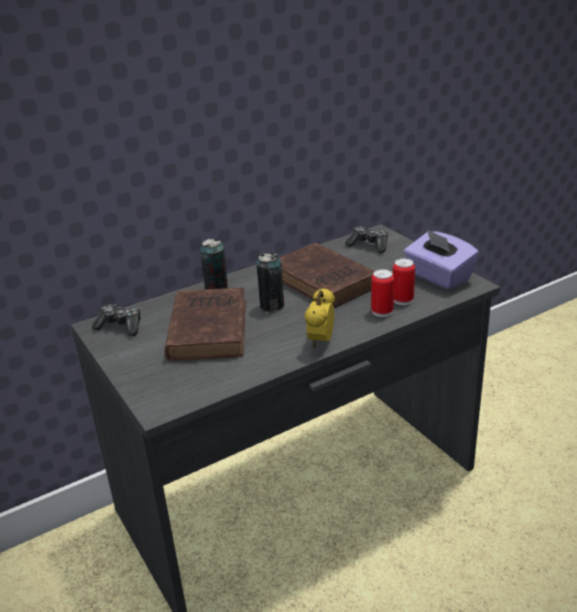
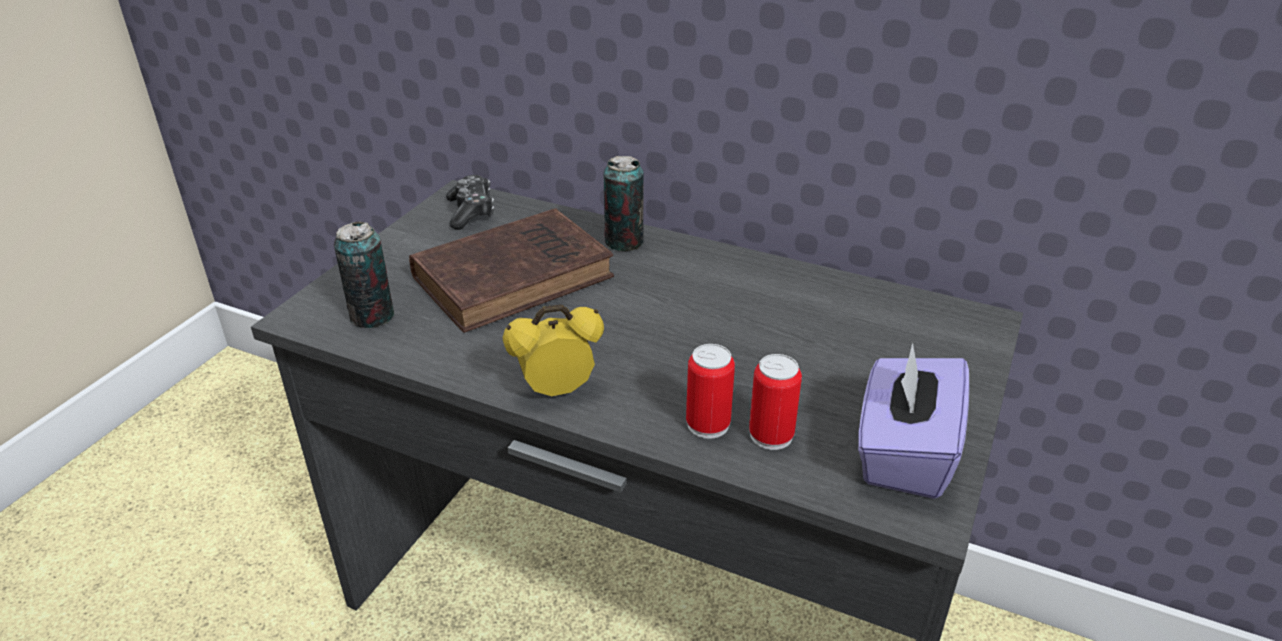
camera: 55 degrees right, 5 degrees up
can [257,253,284,312] -> can moved to [334,221,394,328]
brown book [279,243,375,308] -> none
game controller [345,226,388,253] -> none

